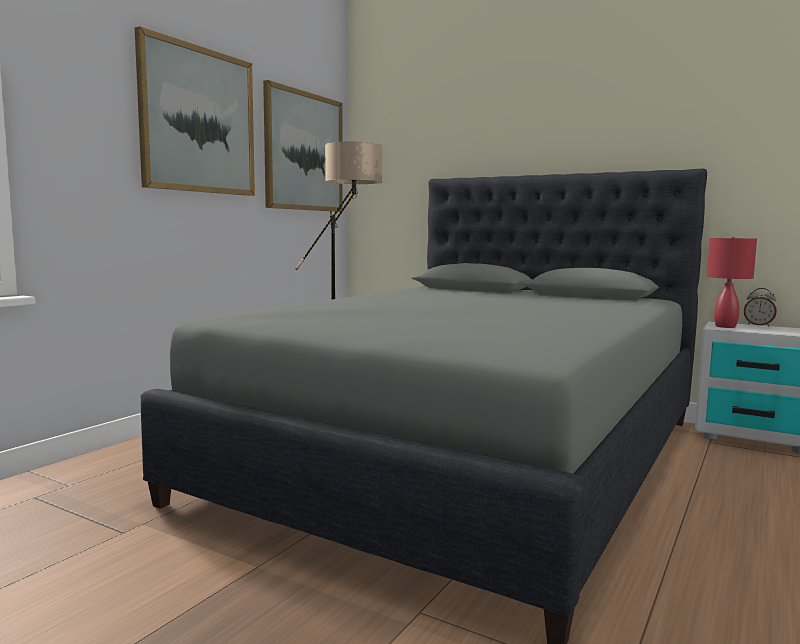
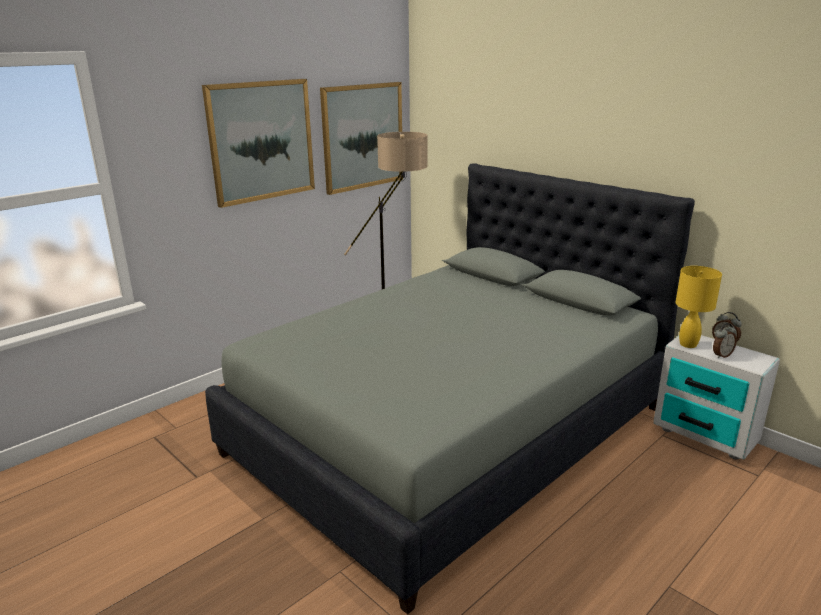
camera: 15 degrees right, 15 degrees up
red table lamp [707,237,757,328] -> yellow table lamp [675,266,722,348]
none -> alarm clock [713,323,737,359]

